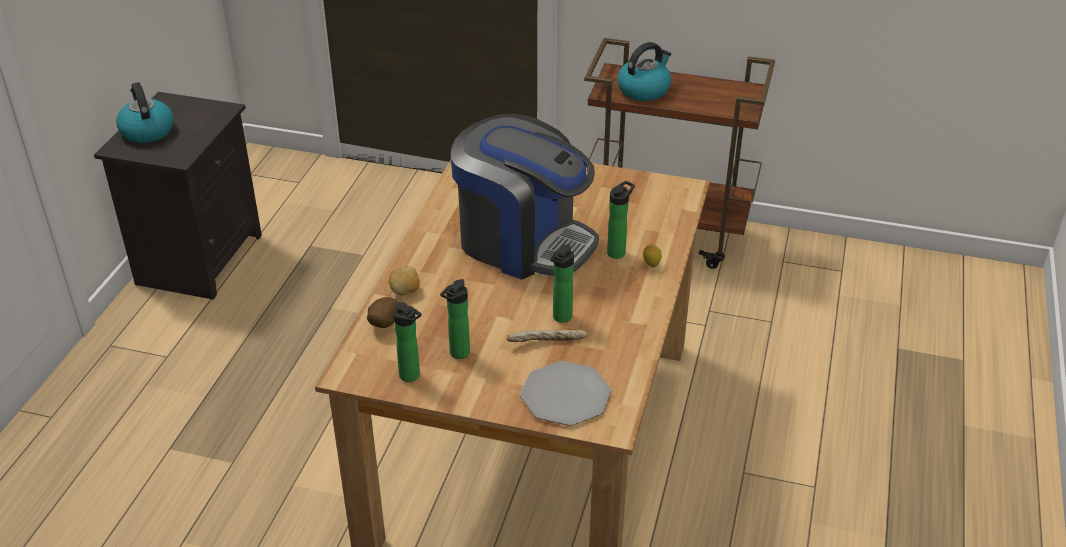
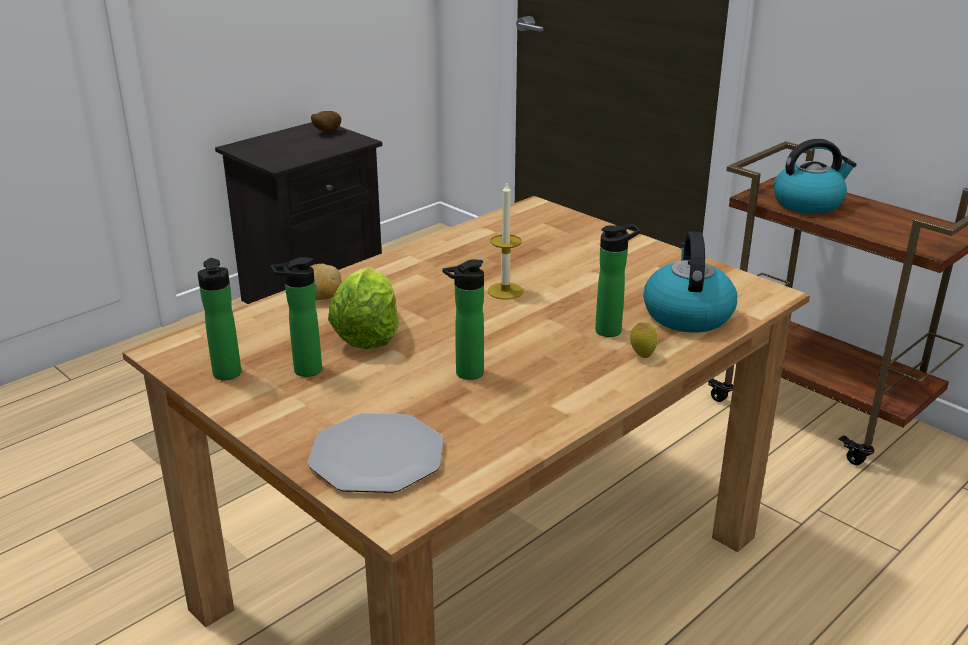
camera: 30 degrees right, 10 degrees down
kettle [116,82,174,143] -> kettle moved to [643,232,737,333]
potato [367,297,397,328] -> potato moved to [311,111,341,133]
coffee machine [451,114,599,280] -> candle [488,182,523,300]
bread [507,330,588,342] -> none
none -> lettuce [328,267,399,349]

